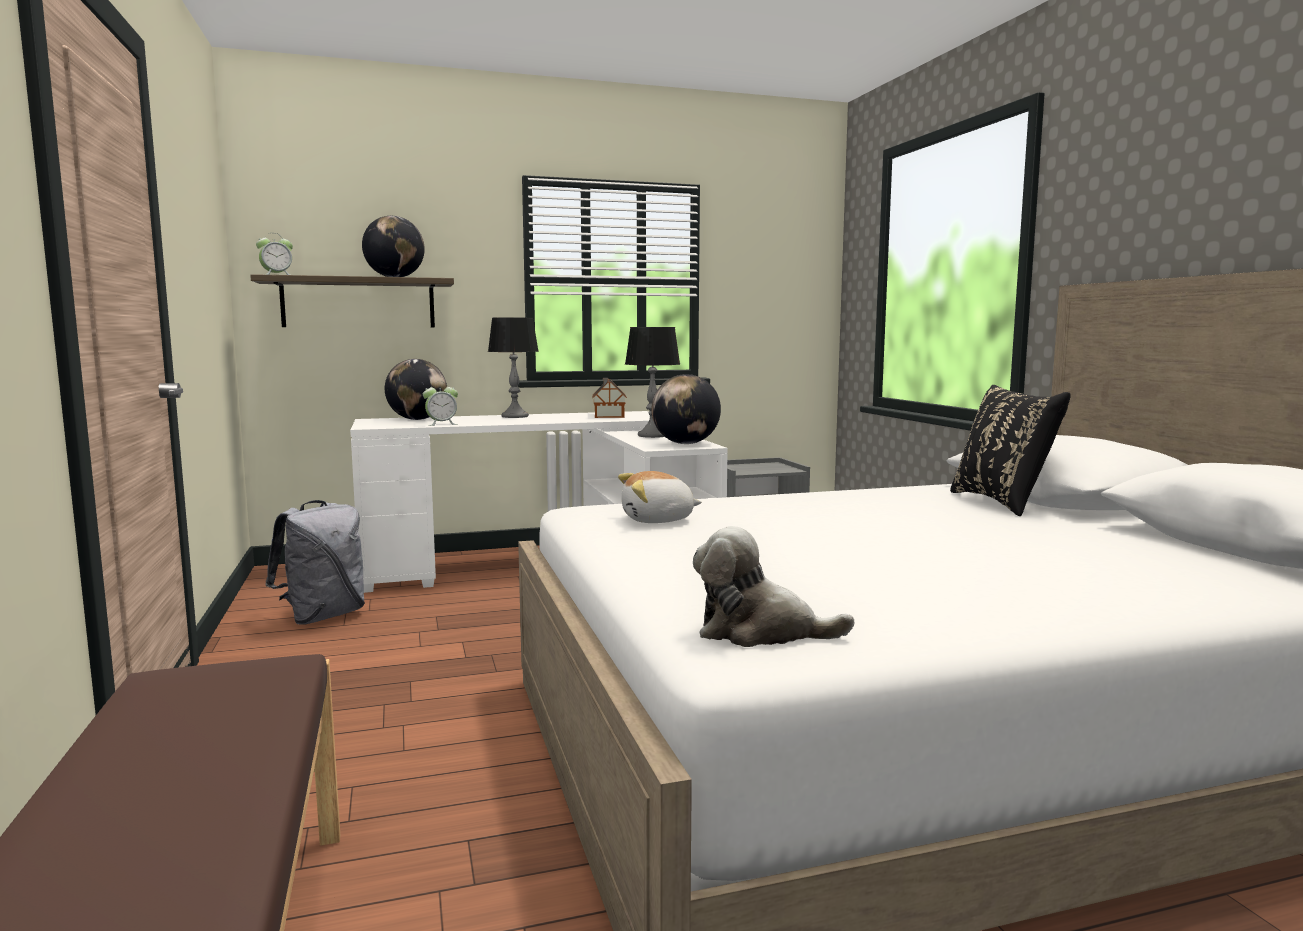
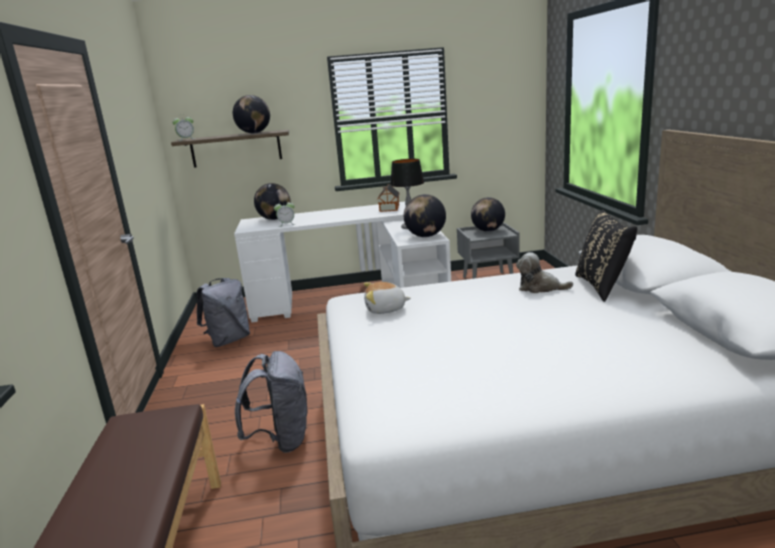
camera: 10 degrees right, 10 degrees up
table lamp [488,317,539,418] -> none
plush toy [693,526,854,647] -> plush toy moved to [516,252,573,293]
none -> grey backpack [235,351,307,453]
none -> globe [471,197,505,232]

